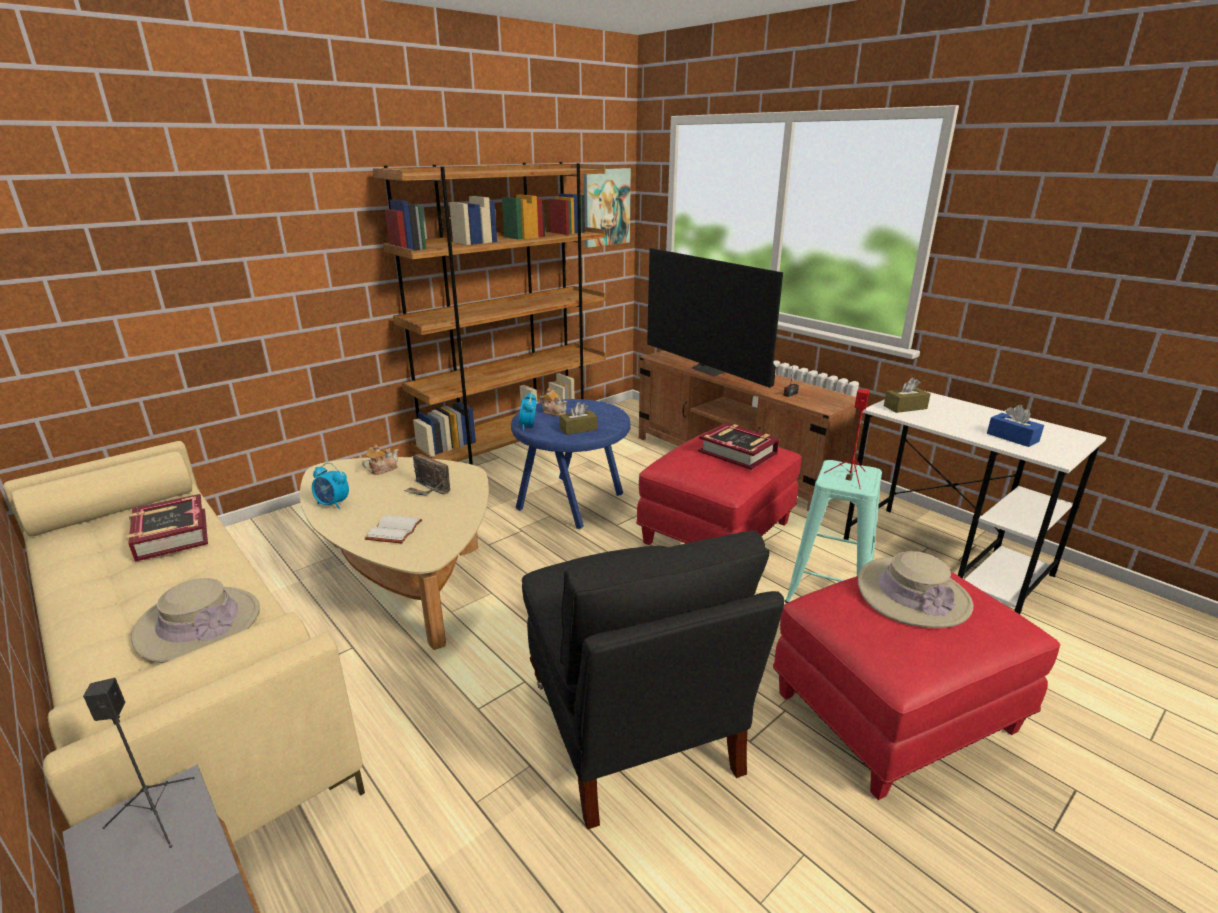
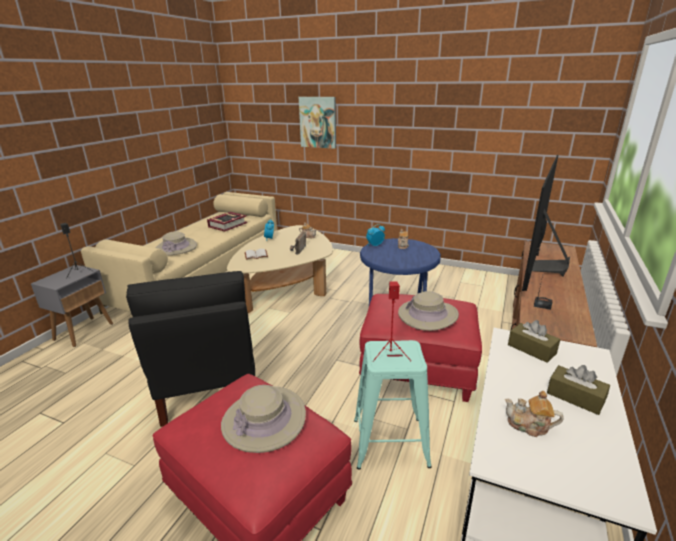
camera: 65 degrees right, 0 degrees up
brown bookcase [373,162,606,465] -> none
black armchair [522,530,784,830] -> black armchair turned 60 degrees counterclockwise [126,271,255,427]
brown tissue box [559,402,597,435] -> brown tissue box moved to [547,365,610,415]
picture [584,168,631,248] -> picture moved to [299,97,336,149]
book [698,423,779,470] -> beige hat [398,291,459,331]
blue tissue box [987,405,1044,447] -> teapot [505,391,563,437]

